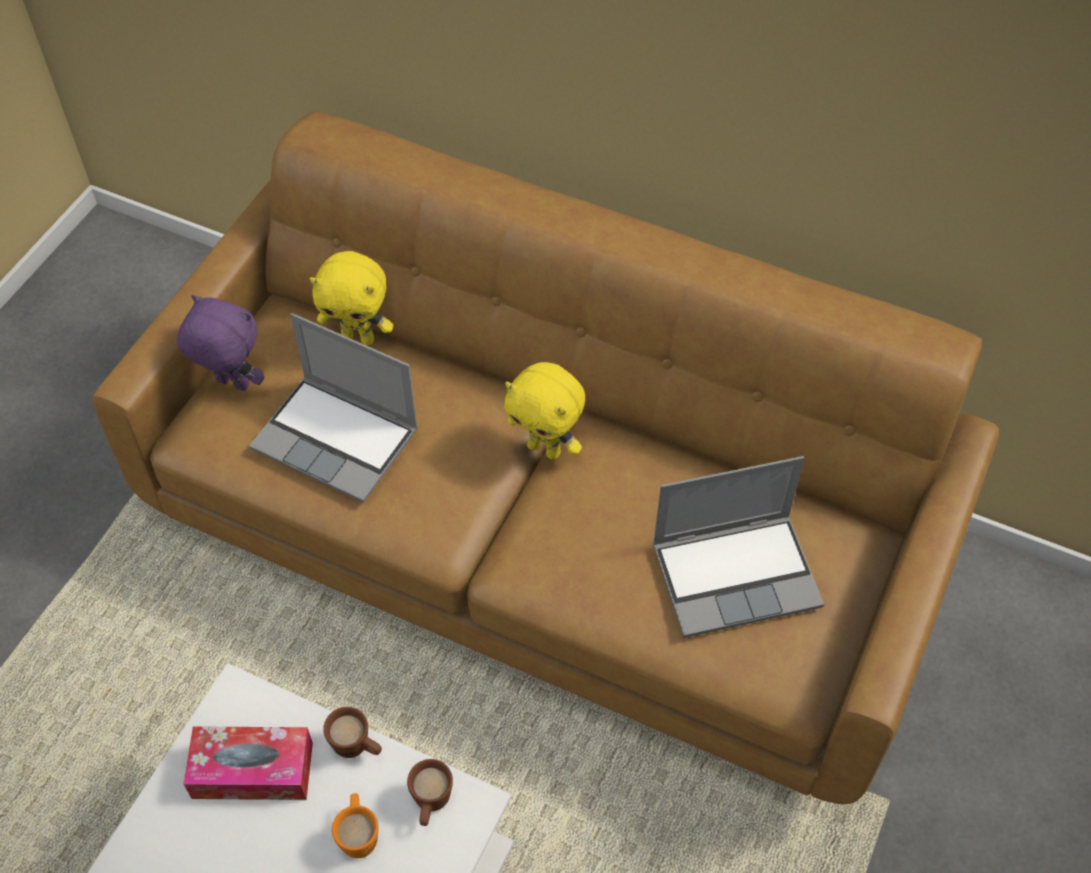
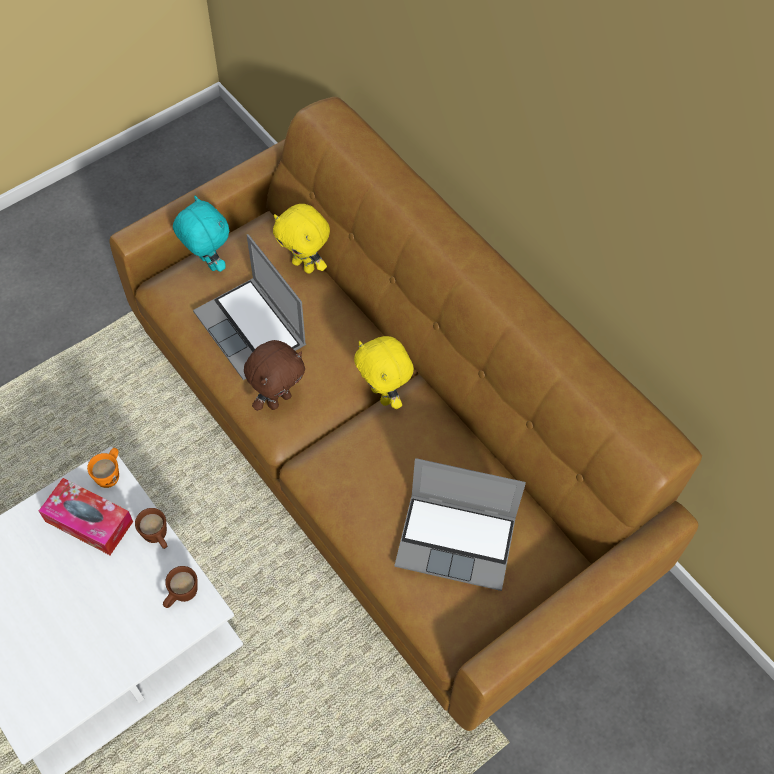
camera: 25 degrees right, 5 degrees up
purple plush toy [177,295,264,391] -> turquoise plush toy [173,196,229,272]
orange mug [332,793,379,858] -> orange mug moved to [87,448,119,488]
none -> brown plush toy [244,340,305,411]

